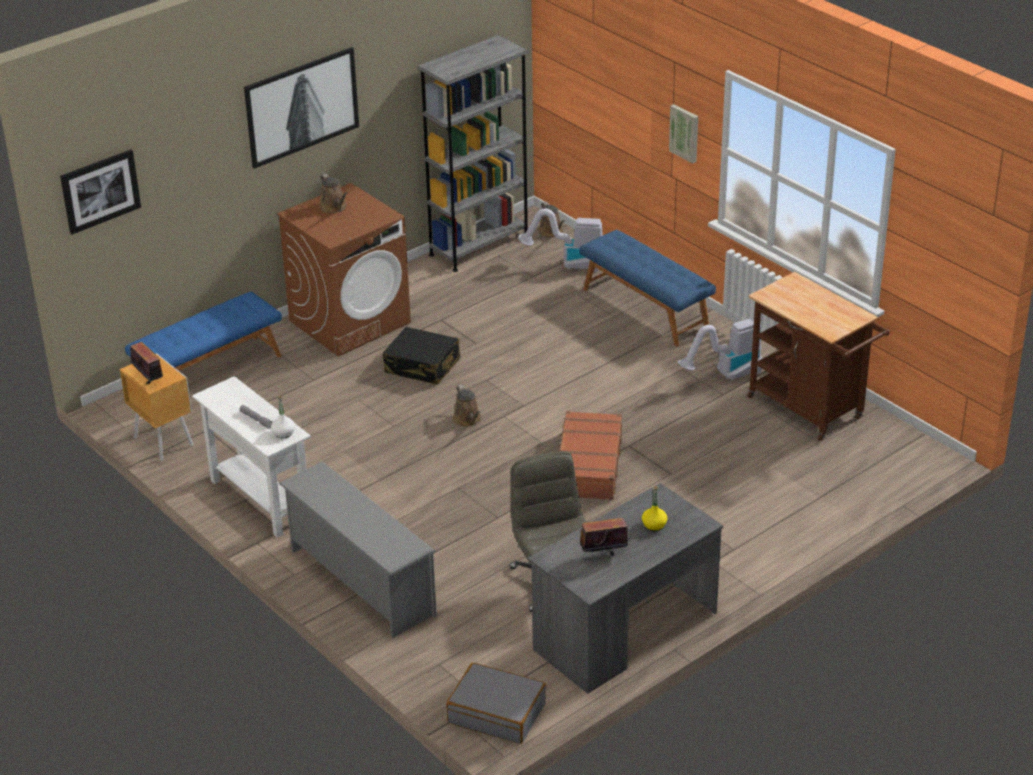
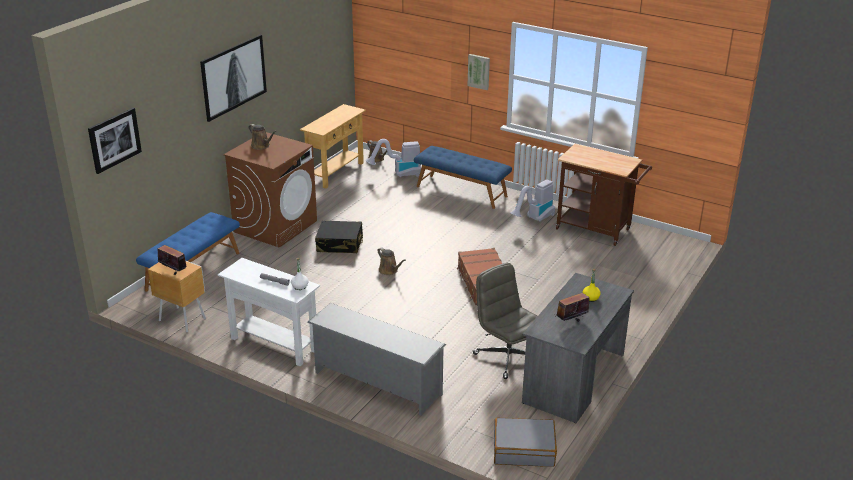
camera: 20 degrees left, 5 degrees down
grey bookcase [418,35,528,272] -> beige console table [300,104,366,189]

